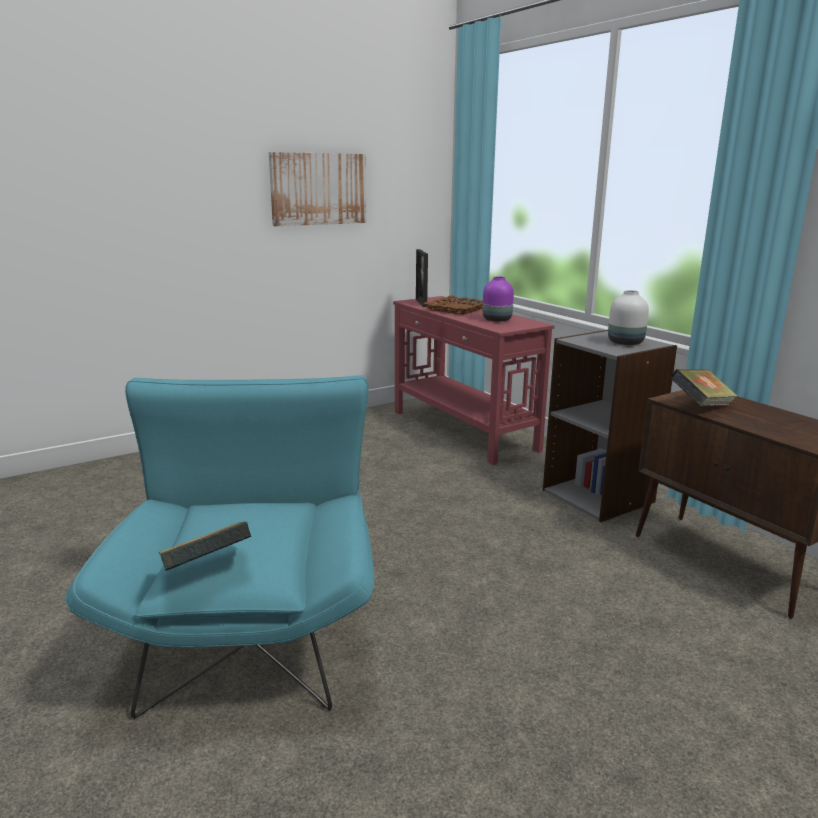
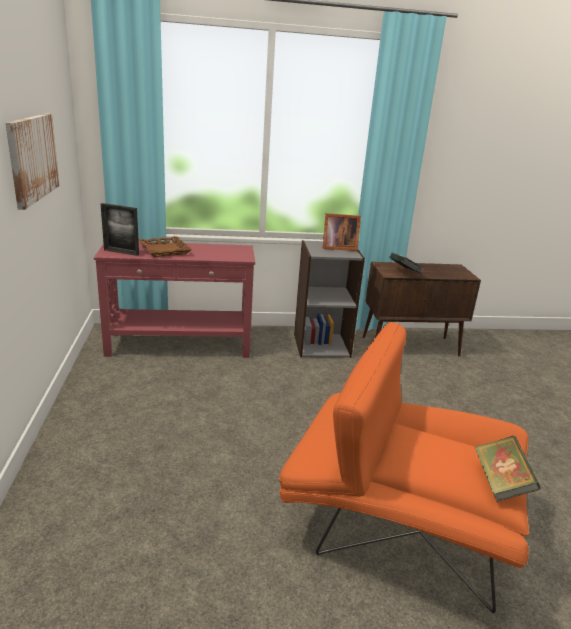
camera: 65 degrees left, 5 degrees up
turquoise armchair [65,375,374,719] -> orange armchair [279,322,529,613]
purple vase [483,276,514,322] -> none
white vase [608,290,649,345] -> picture frame [323,213,361,251]

